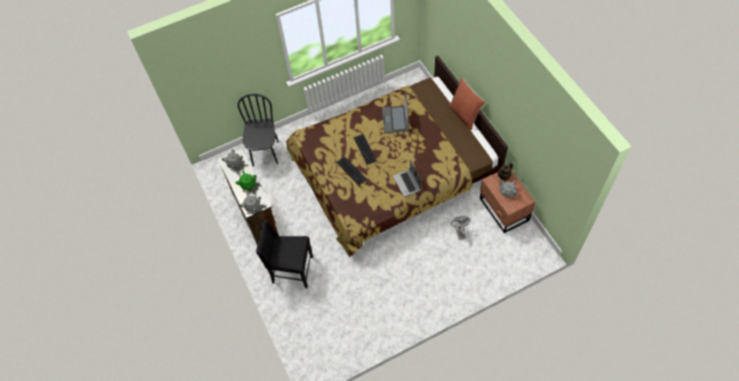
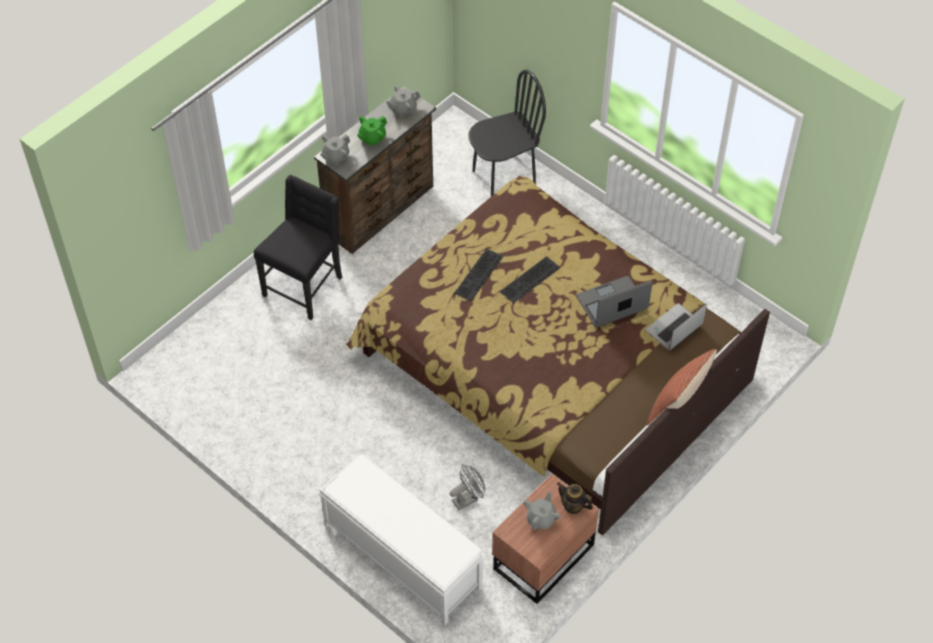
camera: 65 degrees right, 5 degrees down
black chair [256,220,313,288] -> black chair turned 45 degrees clockwise [254,175,342,320]
laptop [393,160,422,197] -> laptop moved to [645,303,707,350]
none -> white bench [318,455,485,625]

